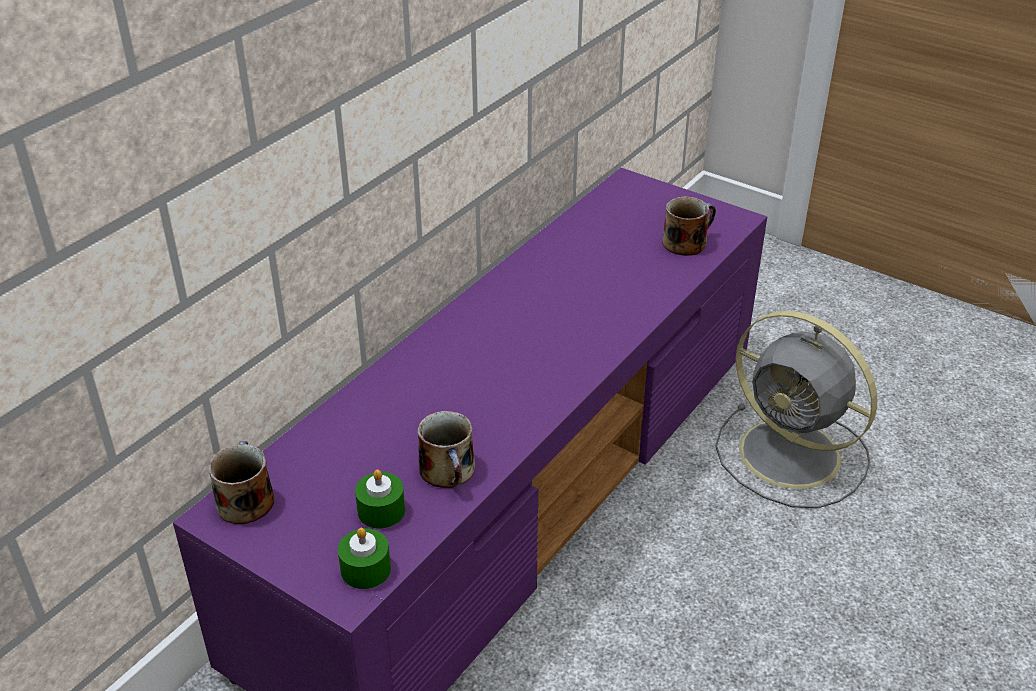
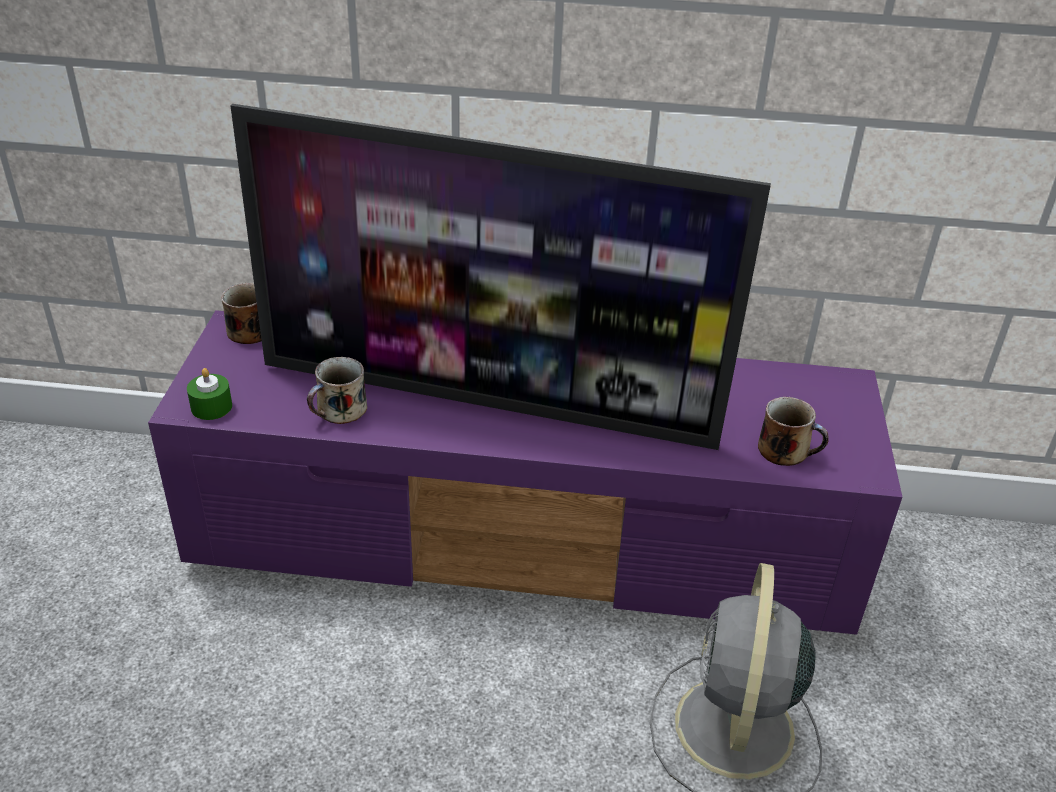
camera: 60 degrees right, 0 degrees up
green candle [355,469,405,529] -> none
none -> television [231,104,771,450]

